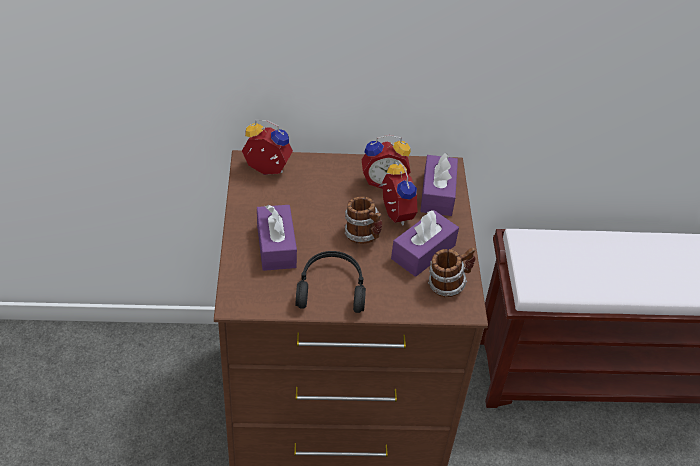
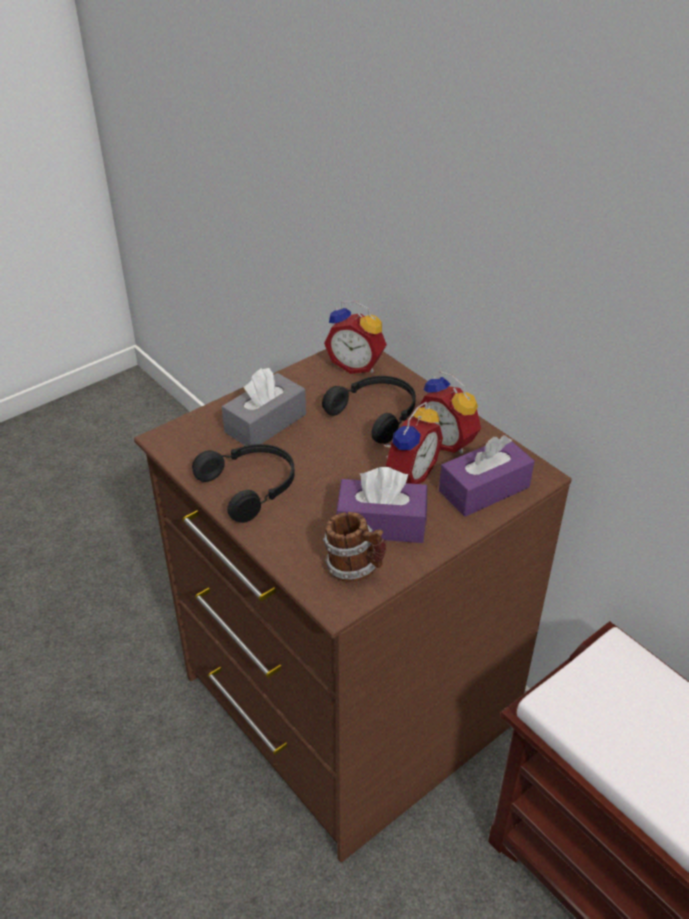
camera: 55 degrees right, 5 degrees down
alarm clock [242,120,293,175] -> alarm clock turned 135 degrees clockwise [324,301,387,374]
purple tissue box [257,205,297,271] -> grey tissue box [222,368,306,446]
mug [345,196,382,244] -> none
none -> black headphones [322,376,416,444]

